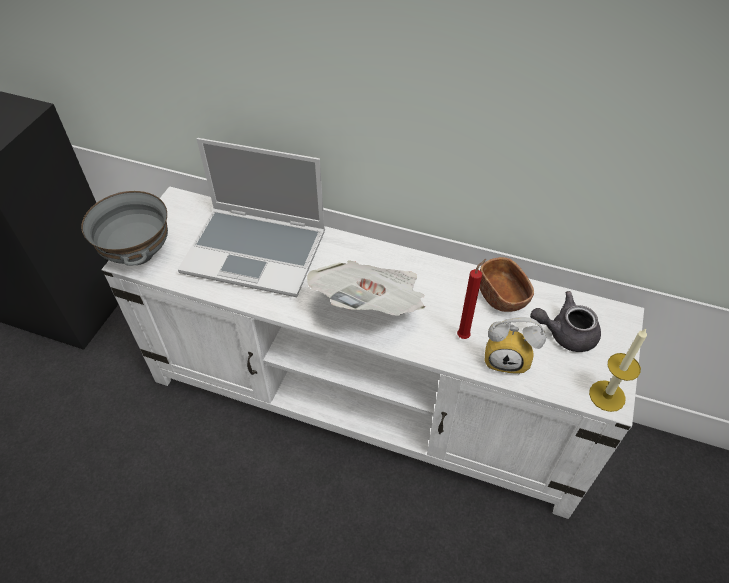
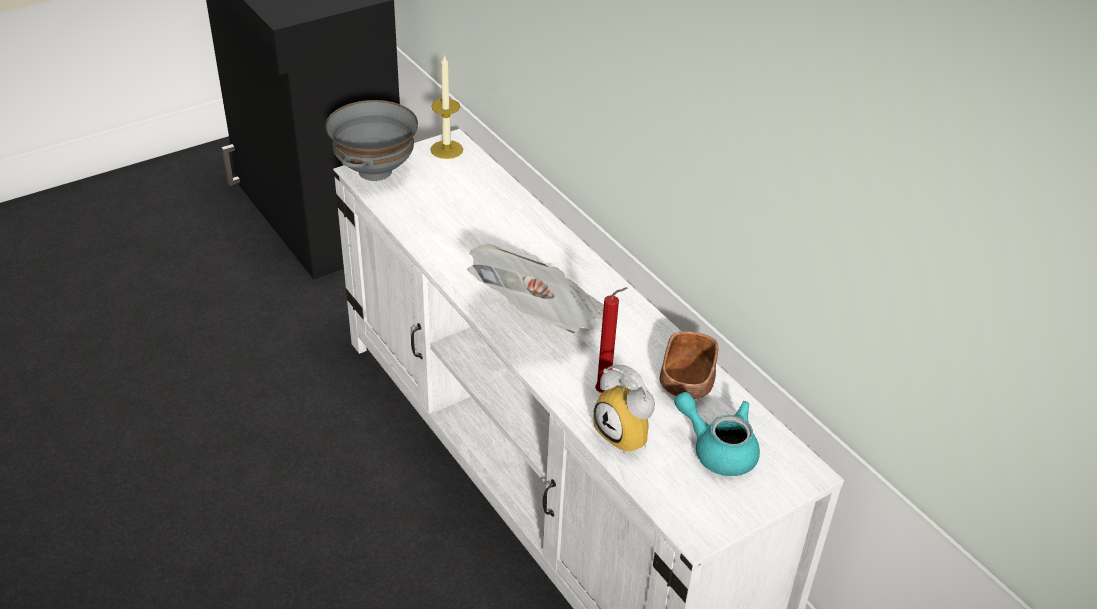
camera: 35 degrees right, 10 degrees down
laptop [178,138,325,297] -> none
grey teapot [530,291,601,352] -> turquoise teapot [674,392,760,476]
candle [589,329,647,412] -> candle moved to [430,54,463,159]

